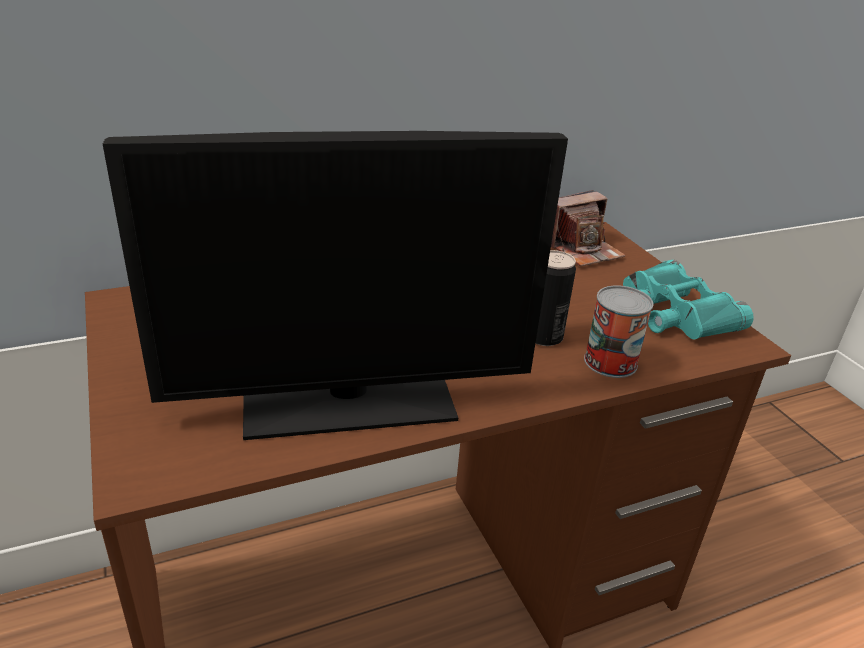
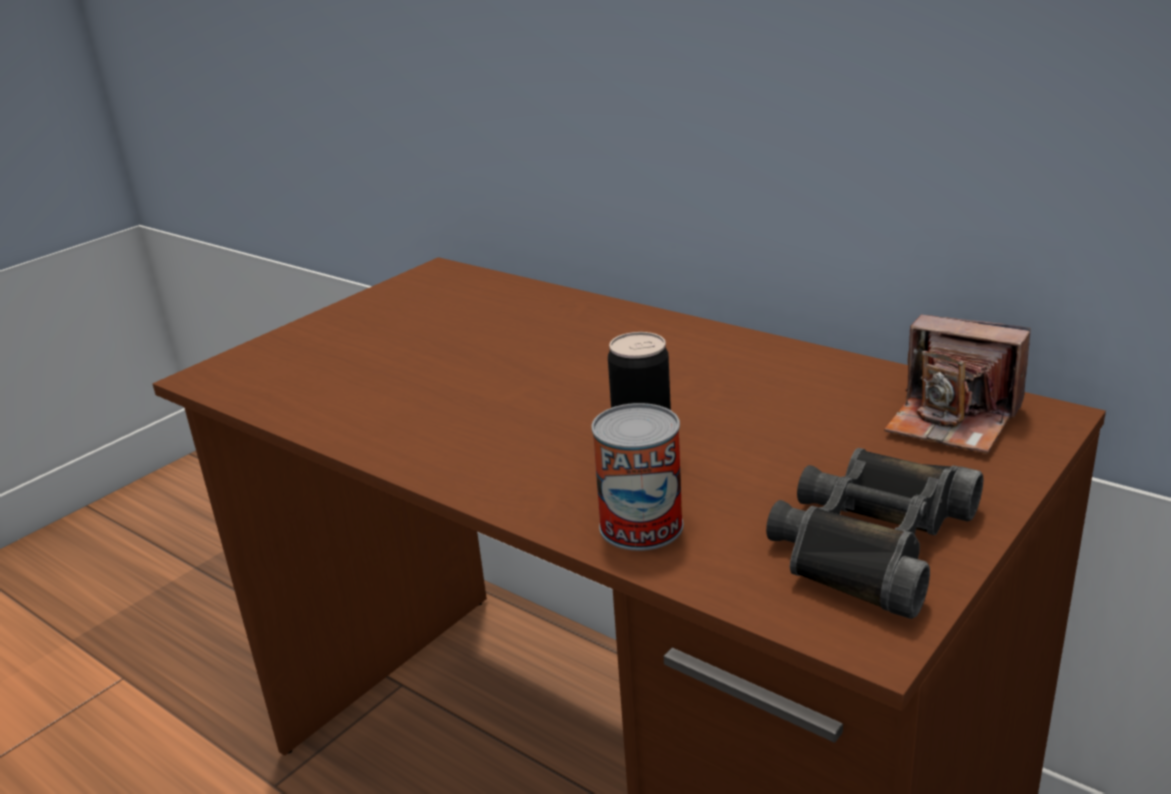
camera: 65 degrees right, 5 degrees down
monitor [103,131,568,440] -> none
turquoise binoculars [623,260,754,340] -> black binoculars [766,448,983,619]

